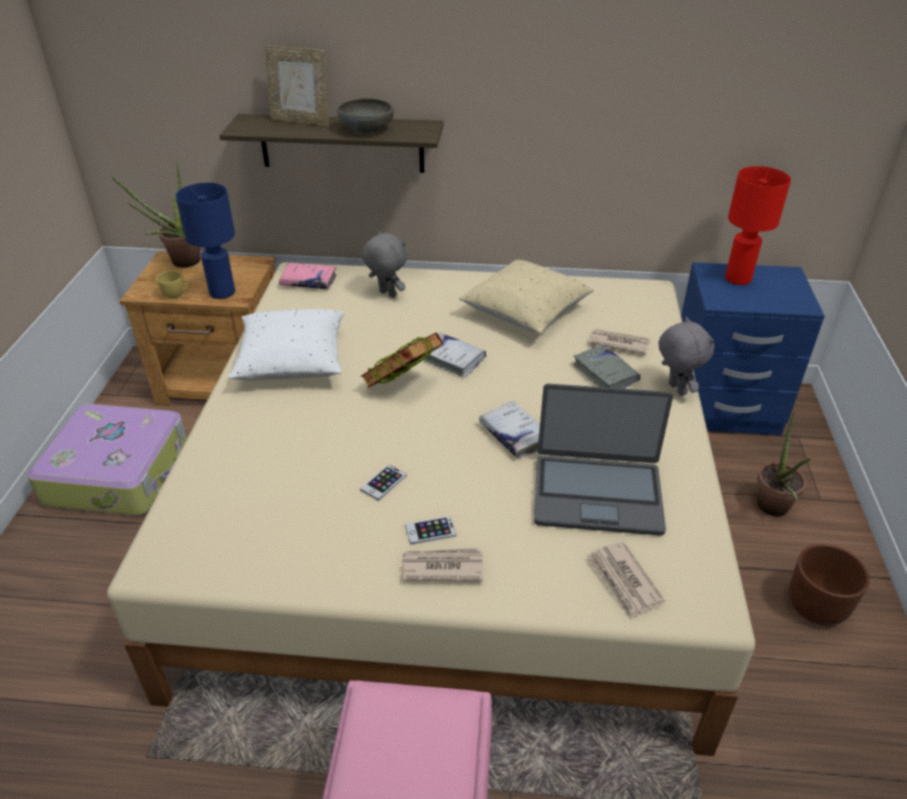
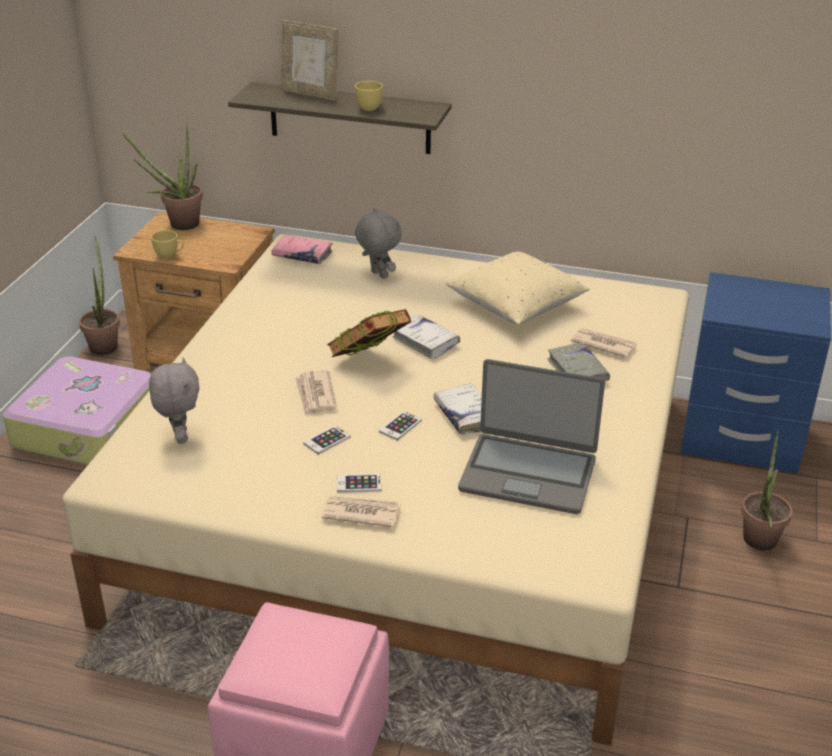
camera: 10 degrees right, 5 degrees down
blue table lamp [176,183,235,299] -> none
white pillow [228,309,344,381] -> none
grey bowl [337,98,394,134] -> yellow cup [355,81,383,111]
newspaper [587,542,665,620] -> newspaper moved to [295,370,337,416]
grey plush toy [659,317,714,396] -> grey plush toy moved to [149,358,199,444]
red table lamp [725,166,791,285] -> none
brown planter [789,544,870,626] -> none
none -> potted plant [79,237,120,355]
none -> phone [379,411,422,441]

